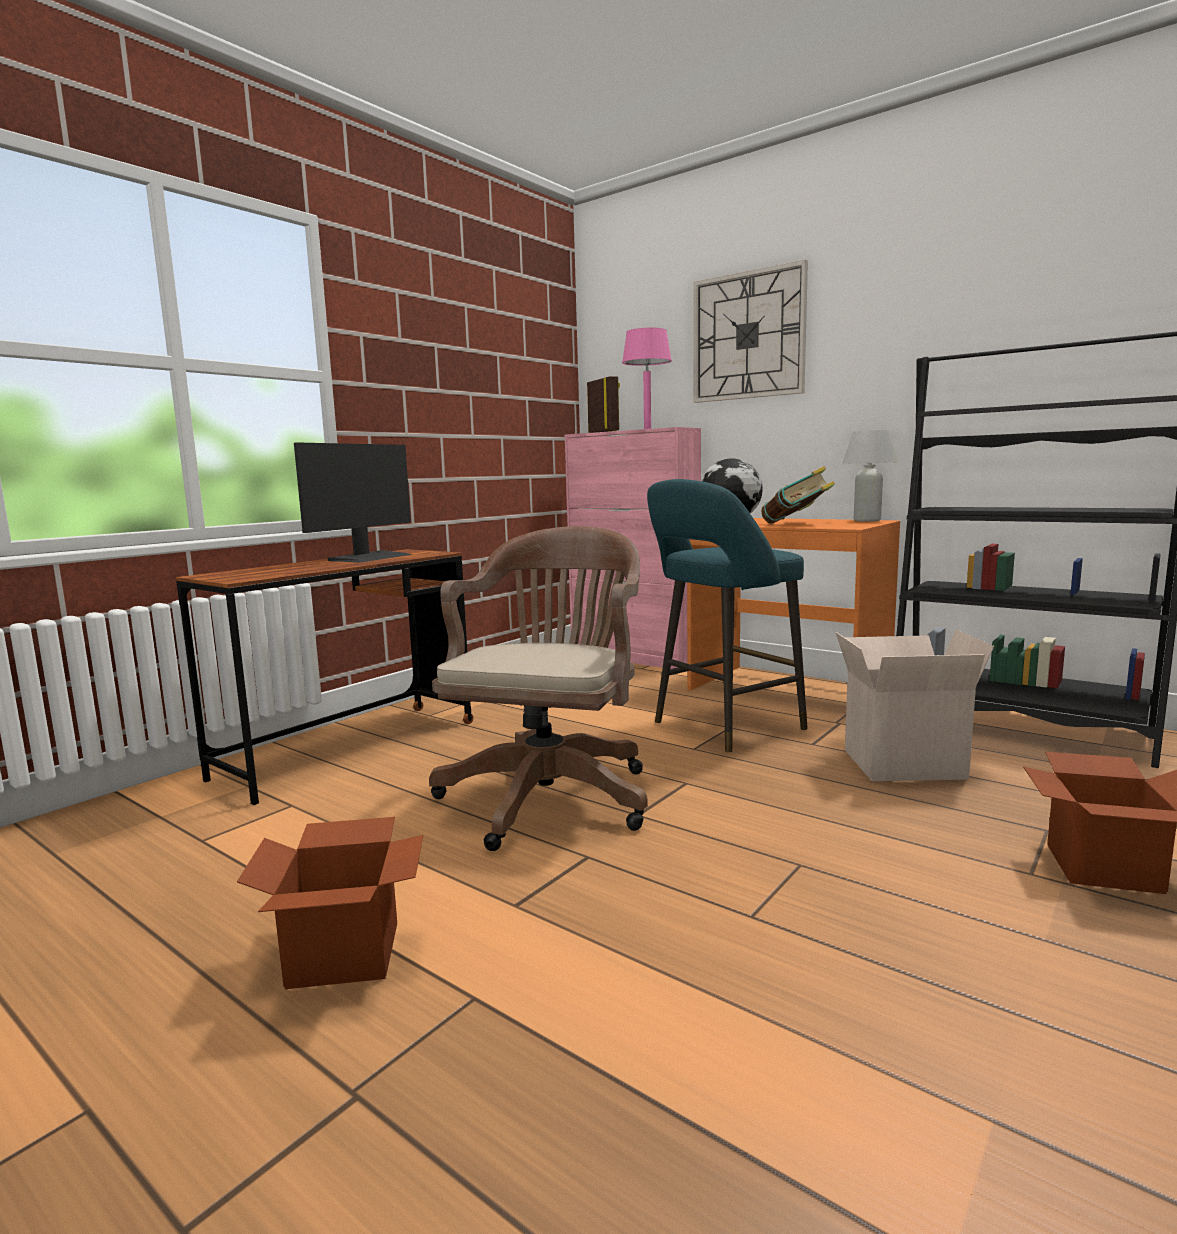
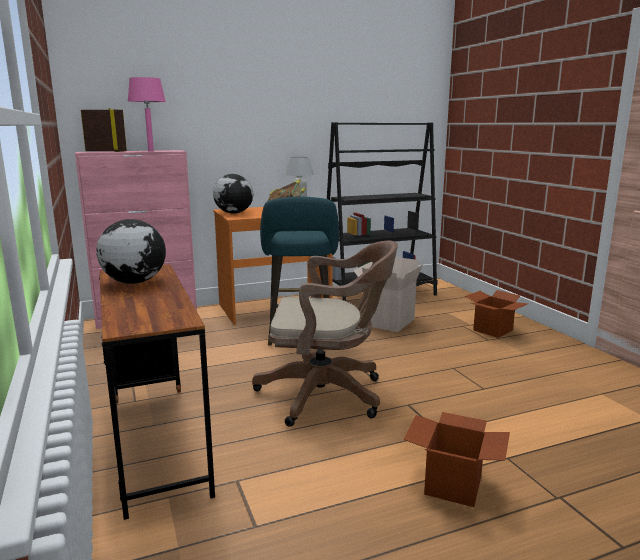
camera: 60 degrees left, 5 degrees up
monitor [294,442,413,563] -> globe [96,219,166,284]
brown office chair [429,526,648,851] -> brown office chair turned 135 degrees clockwise [252,240,398,427]
wall clock [694,260,808,403] -> none

